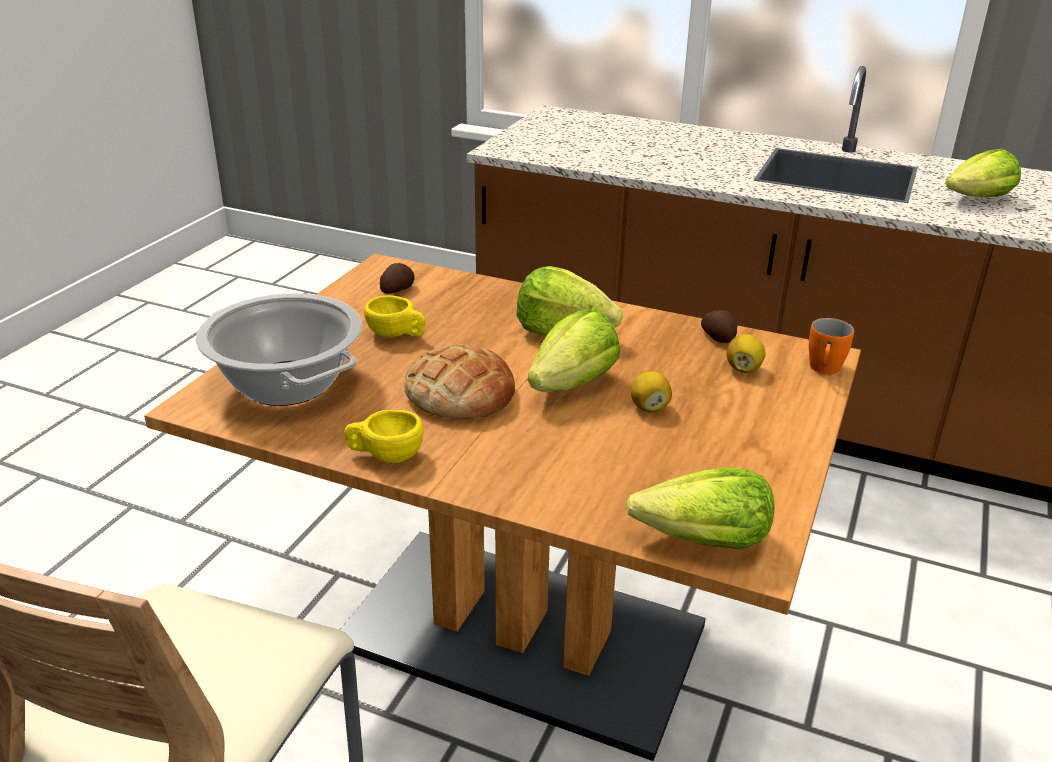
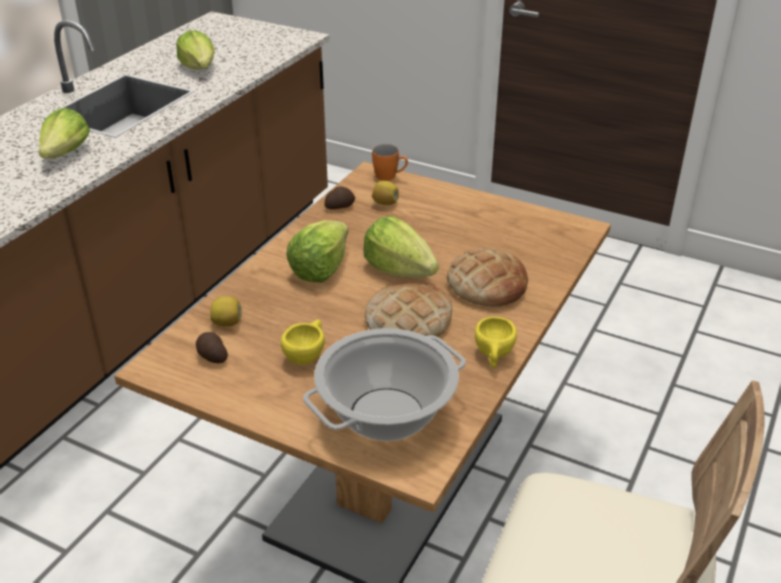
camera: 85 degrees left, 5 degrees up
lettuce [626,468,774,550] -> lettuce moved to [39,108,90,159]
lemon [631,371,672,413] -> lemon moved to [211,296,242,326]
none -> bread [447,248,528,306]

